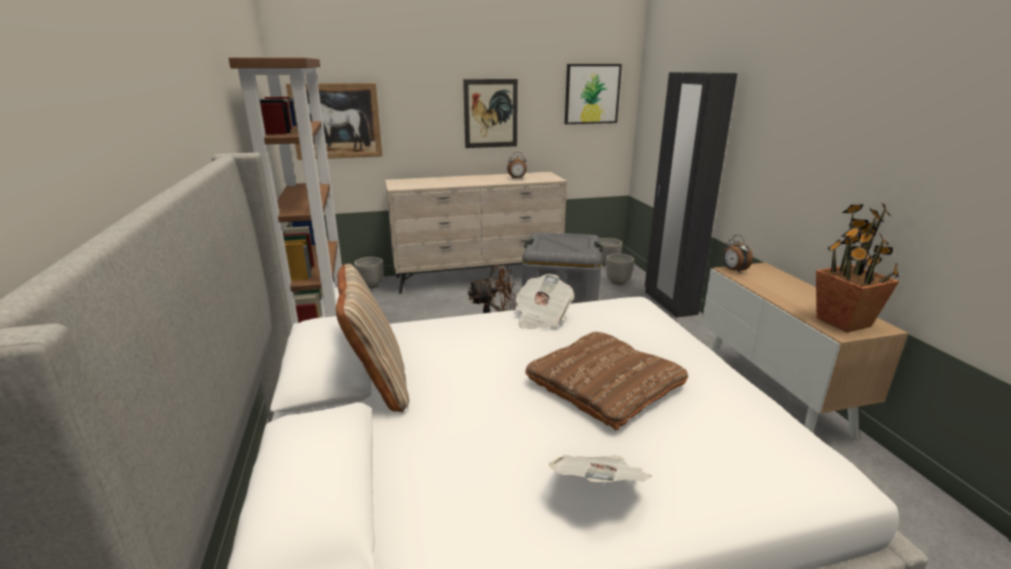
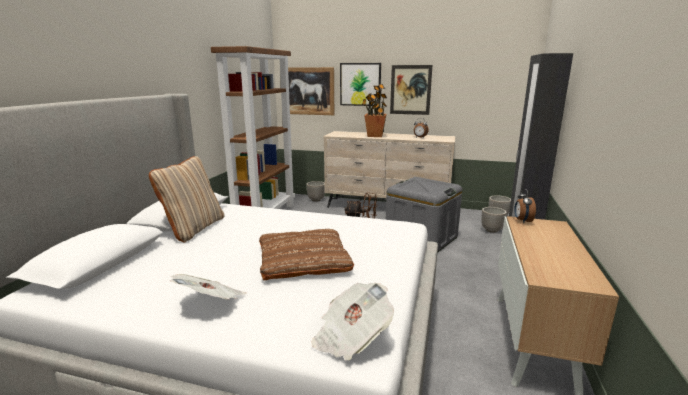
camera: 30 degrees right, 5 degrees down
newspaper [515,274,574,329] -> newspaper moved to [311,283,394,361]
picture [565,64,622,124] -> picture moved to [340,63,381,106]
potted plant [816,203,899,333] -> potted plant moved to [362,84,387,137]

